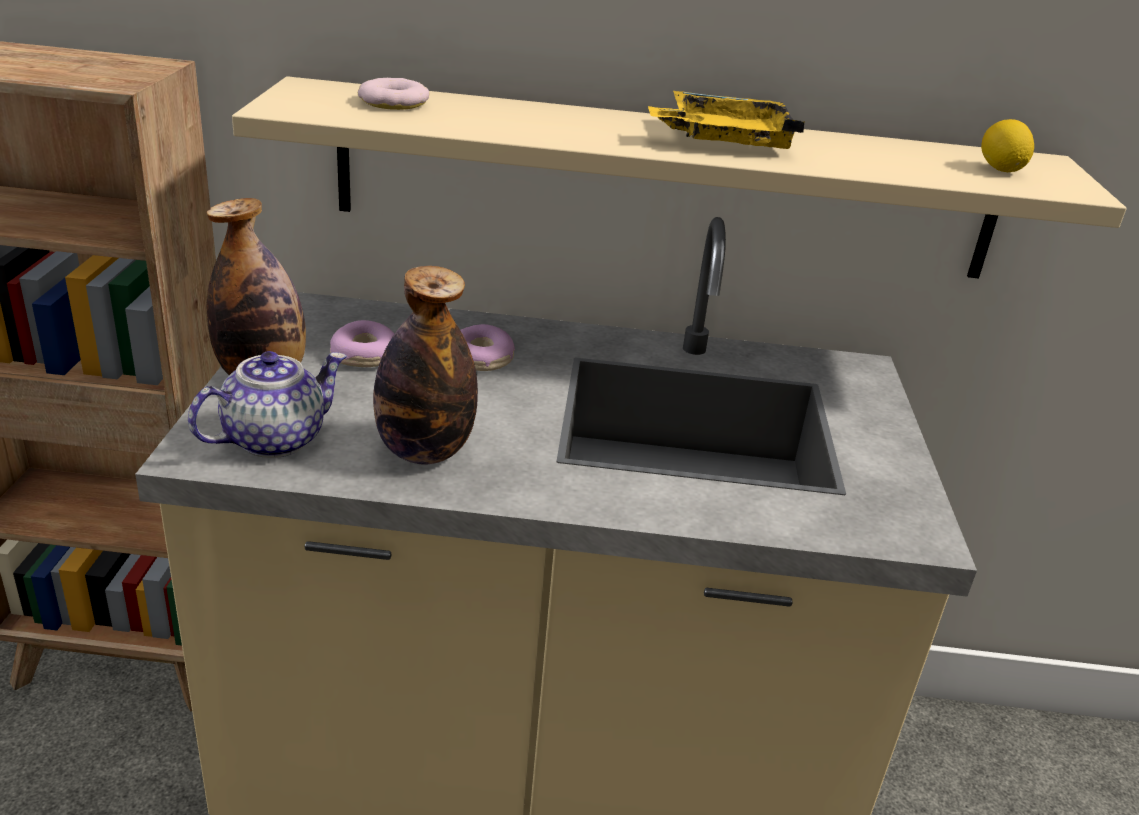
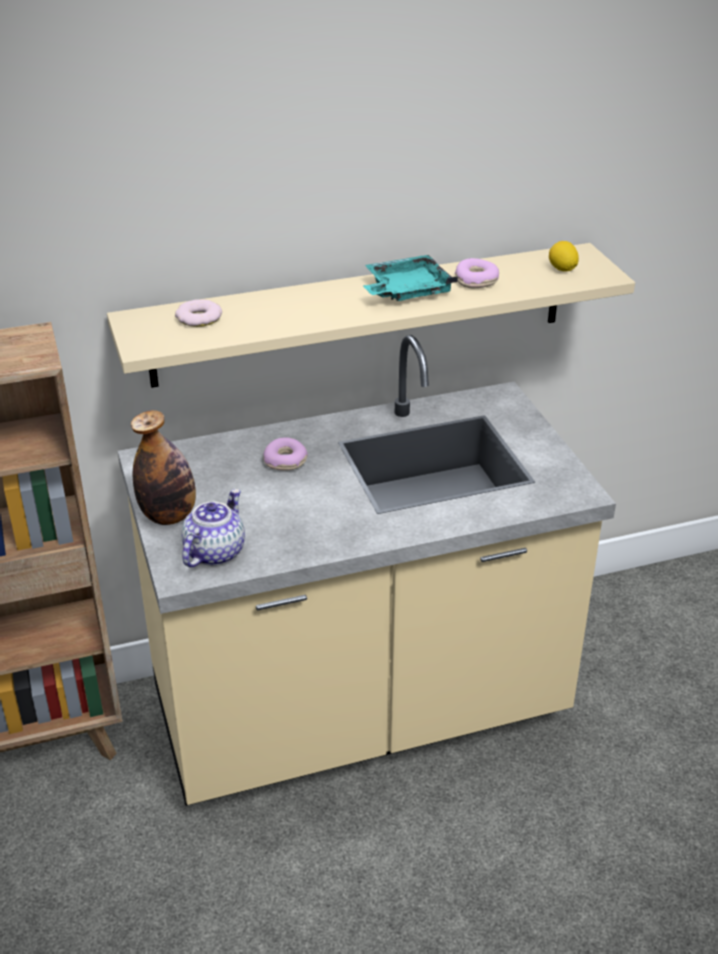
camera: 20 degrees left, 5 degrees up
donut [330,320,395,367] -> donut moved to [455,258,499,288]
bottle [373,266,478,465] -> none
yellow tray [648,91,805,149] -> turquoise tray [363,255,458,301]

